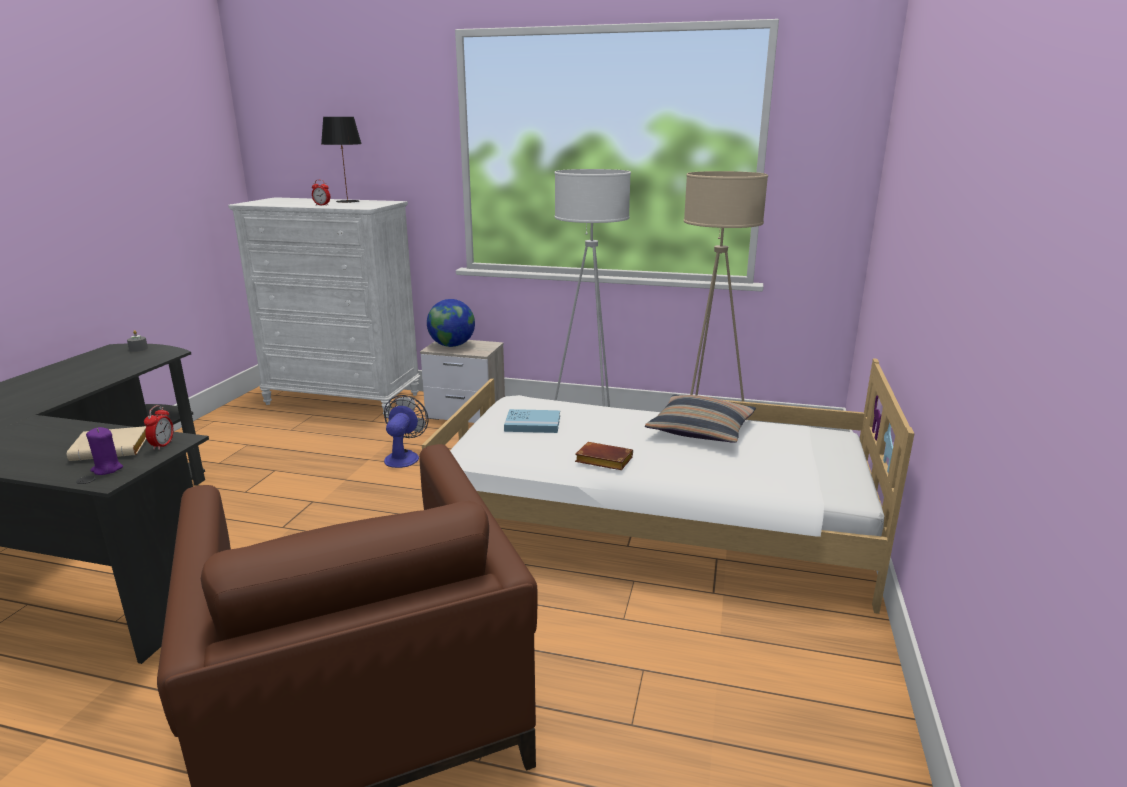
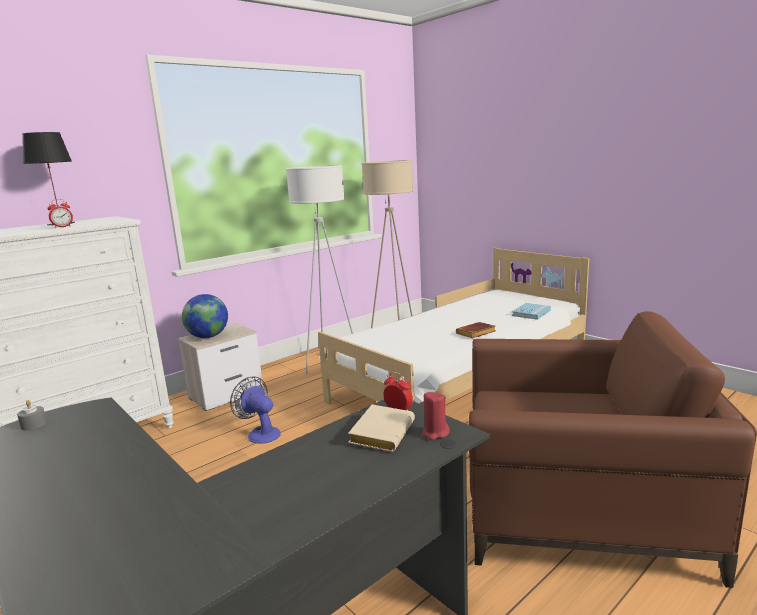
camera: 55 degrees left, 5 degrees down
purple candle [86,427,123,475] -> red candle [422,391,450,440]
blue book [504,409,560,433] -> blue book moved to [512,303,551,320]
pillow [645,394,756,443] -> none

